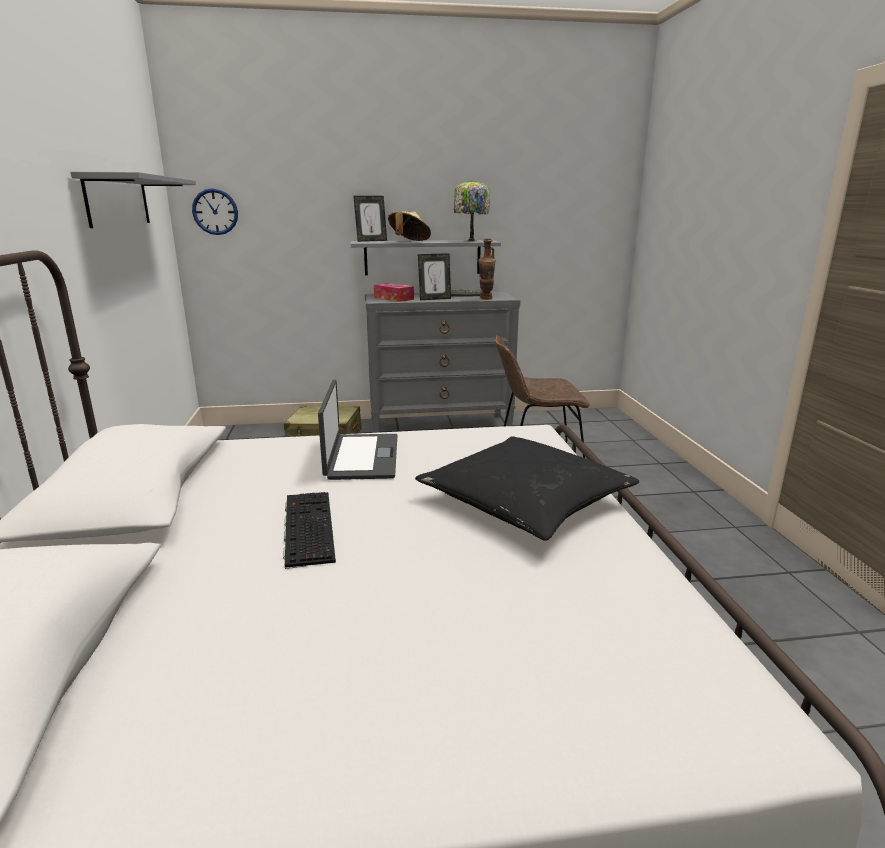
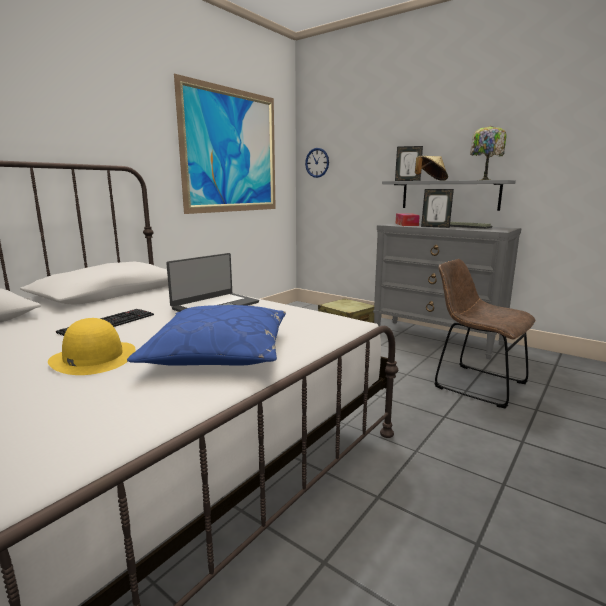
camera: 45 degrees right, 5 degrees down
grey shelf [70,172,196,228] -> picture [174,74,276,214]
black pillow [415,436,639,541] -> blue pillow [127,305,286,366]
vase [478,239,496,300] -> none
none -> yellow hat [48,318,136,375]

